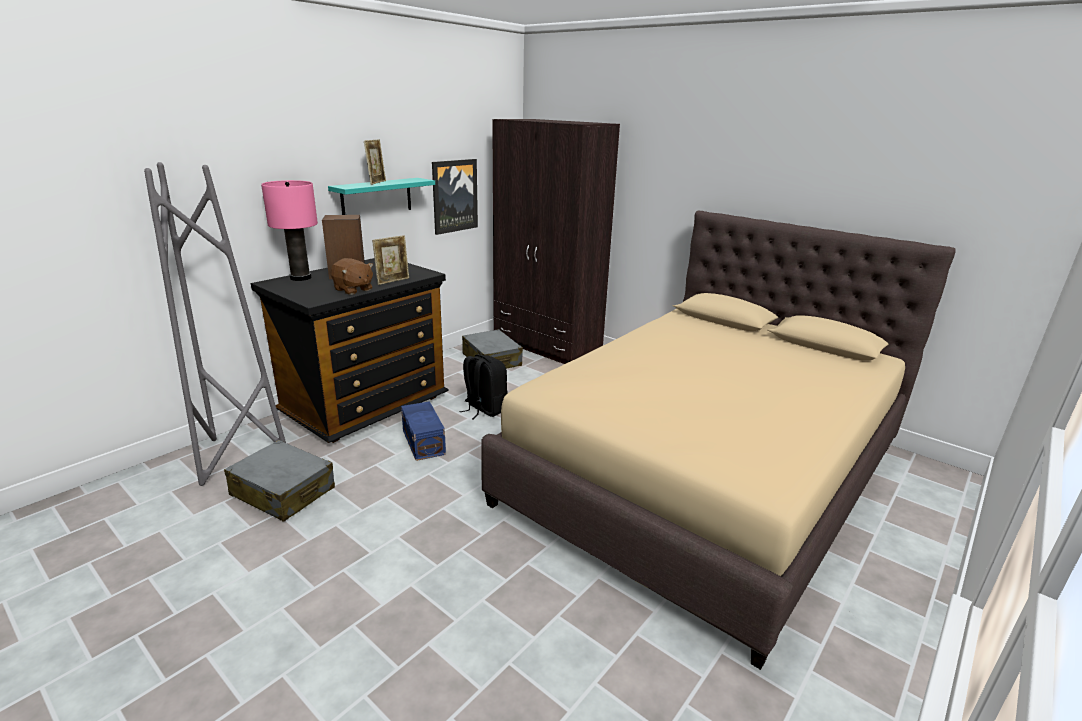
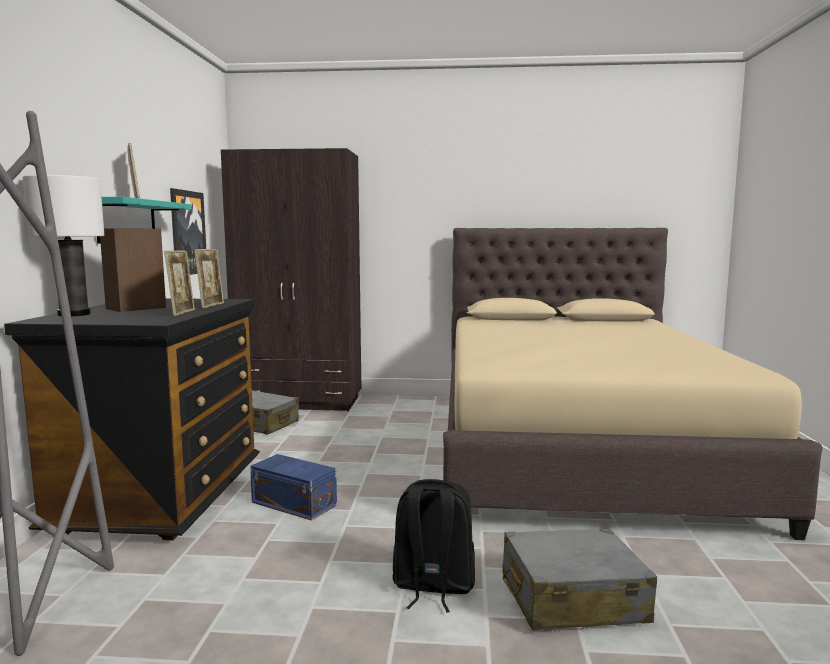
camera: 35 degrees left, 15 degrees down
grey suitcase [224,440,335,522] -> grey suitcase moved to [502,529,657,630]
pink table lamp [261,180,318,281] -> white table lamp [23,175,104,316]
brown plush toy [330,258,373,295] -> picture frame [164,251,195,316]
black backpack [459,354,507,419] -> black backpack moved to [393,479,475,613]

